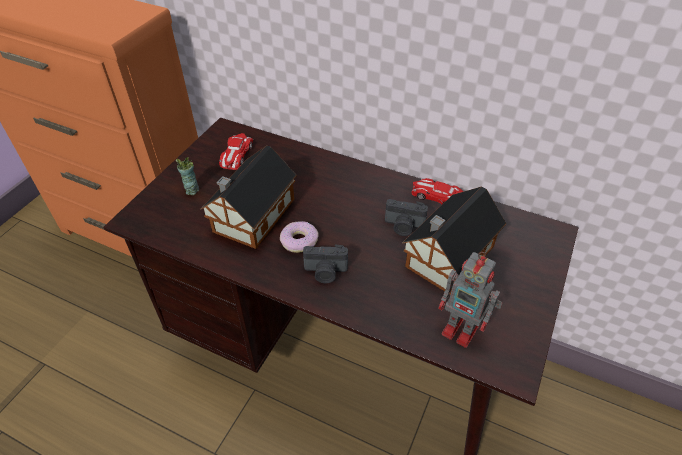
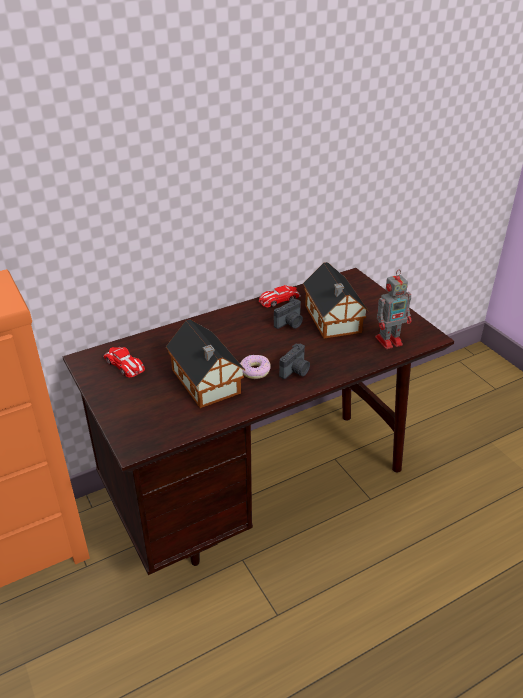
camera: 55 degrees left, 10 degrees down
cup [176,157,199,195] -> none

